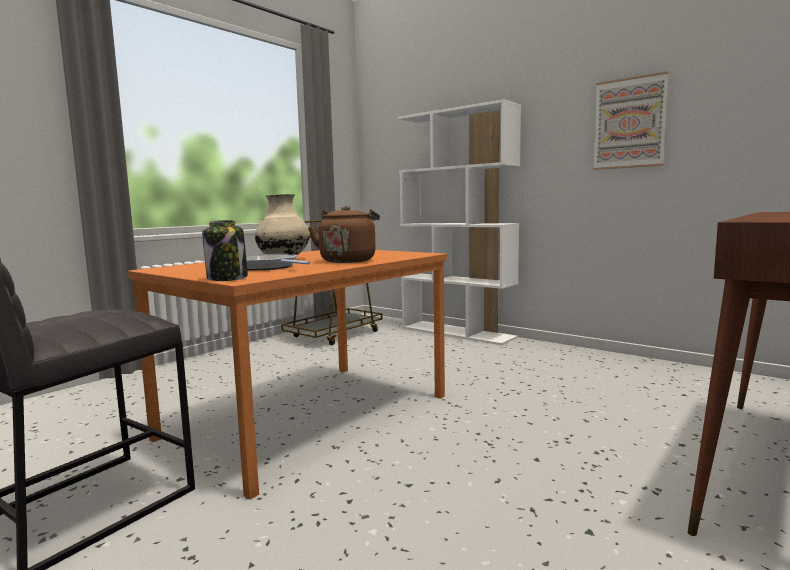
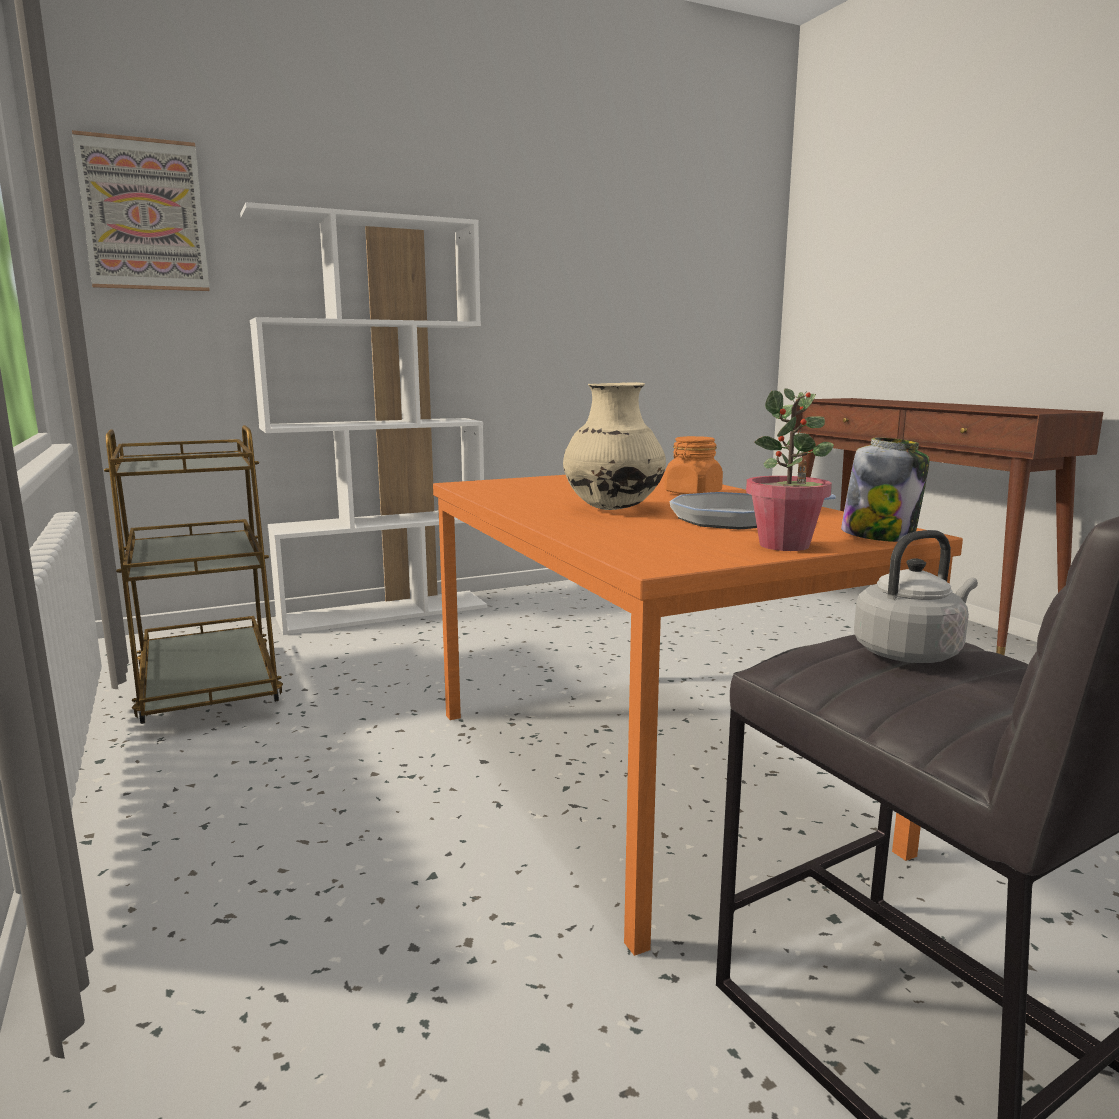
camera: 65 degrees left, 5 degrees up
brown kettle [308,206,380,263] -> orange jar [664,436,723,494]
picture [593,71,669,170] -> picture moved to [72,130,210,291]
none -> potted plant [746,388,834,551]
none -> grey kettle [854,530,978,663]

